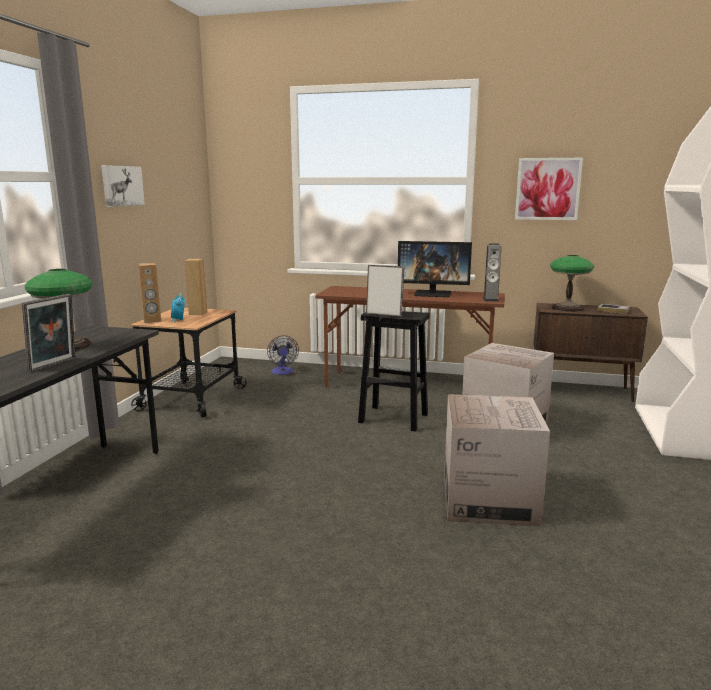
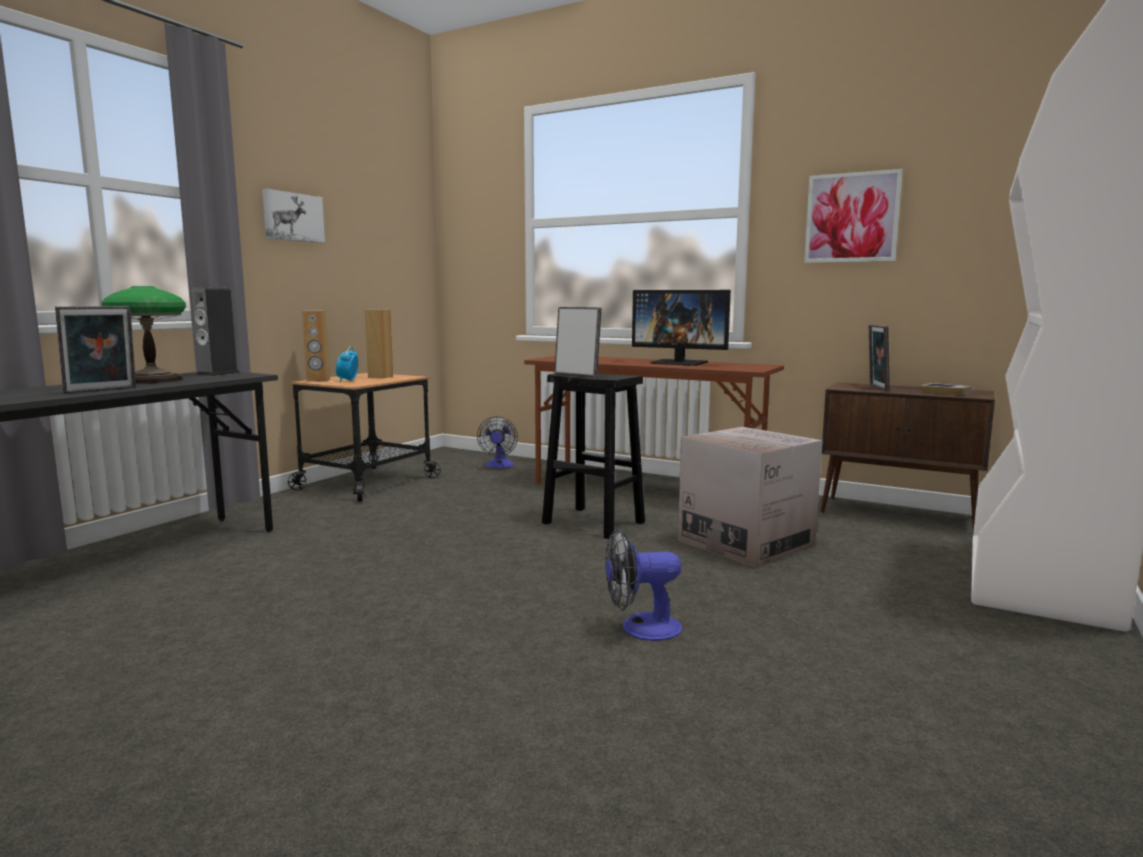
camera: 15 degrees right, 5 degrees down
cardboard box [444,394,550,527] -> fan [605,529,682,641]
speaker [483,243,501,302] -> speaker moved to [191,287,240,376]
table lamp [550,255,594,312] -> picture frame [869,324,890,391]

